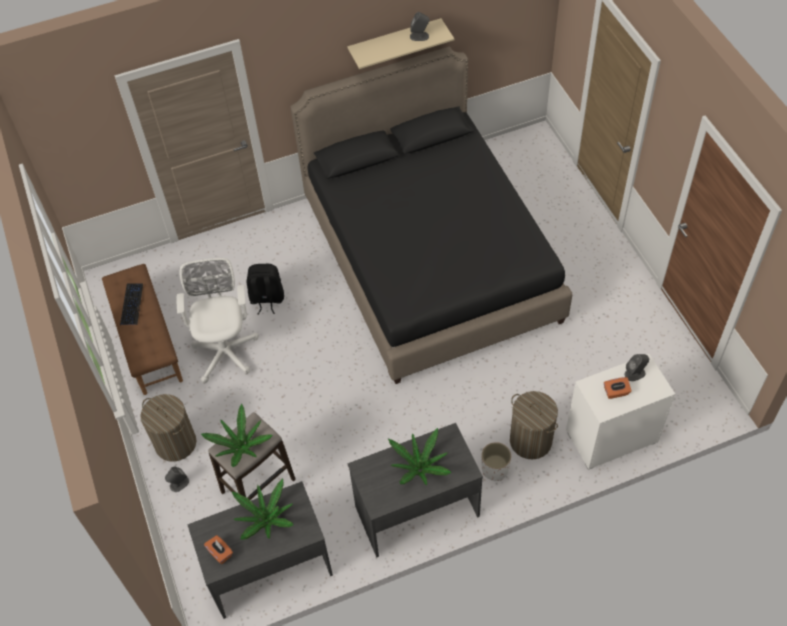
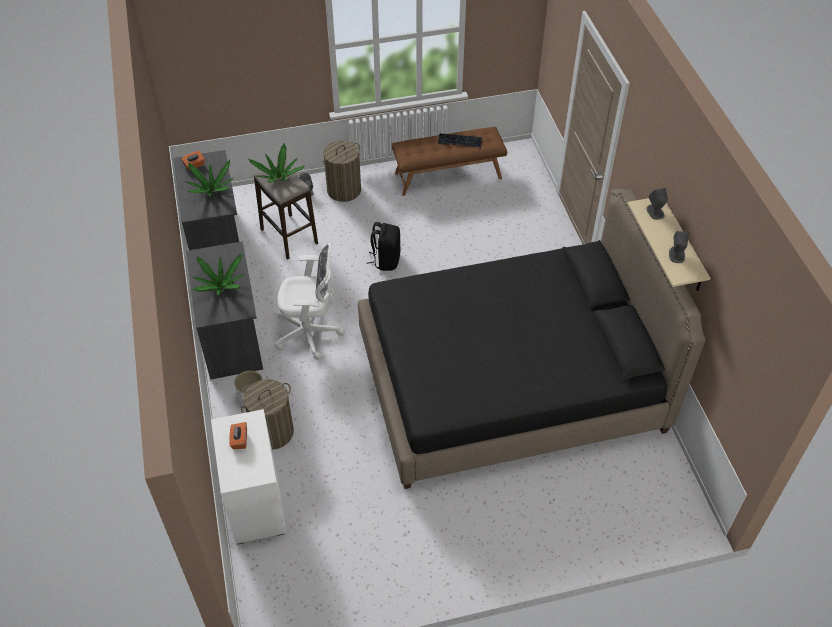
camera: 95 degrees right, 5 degrees down
white office chair [177,258,259,384] -> white office chair moved to [274,243,345,360]
black backpack [247,264,284,315] -> black backpack moved to [367,222,400,271]
grey speaker [624,354,649,381] -> grey speaker moved to [647,188,668,220]

